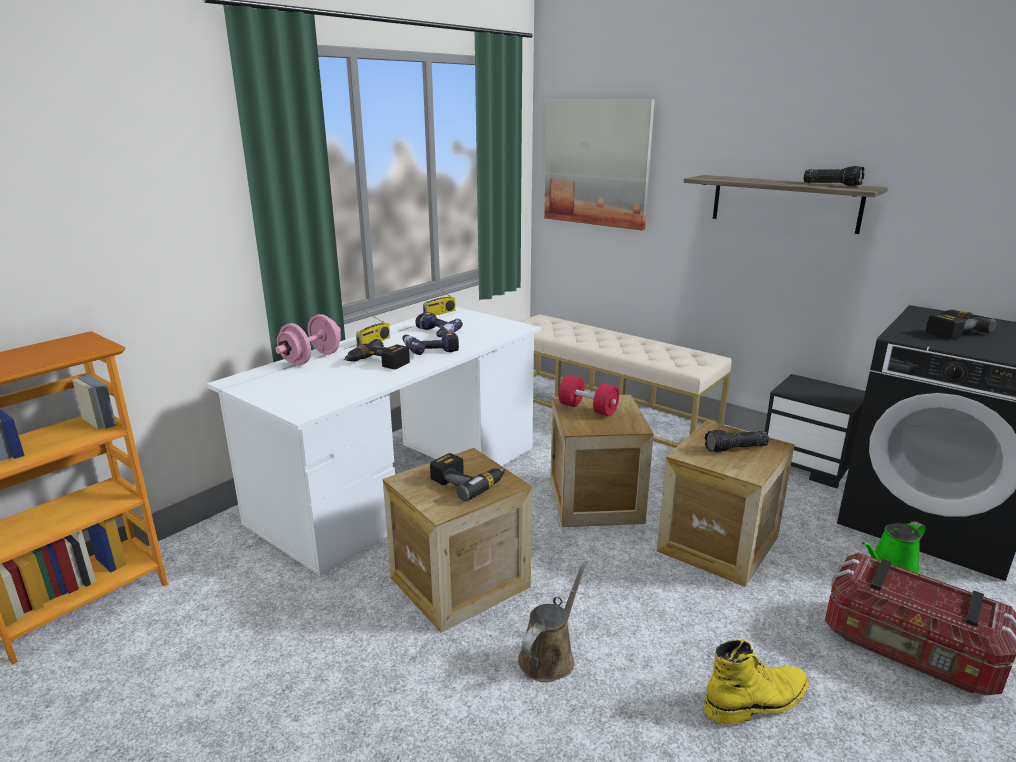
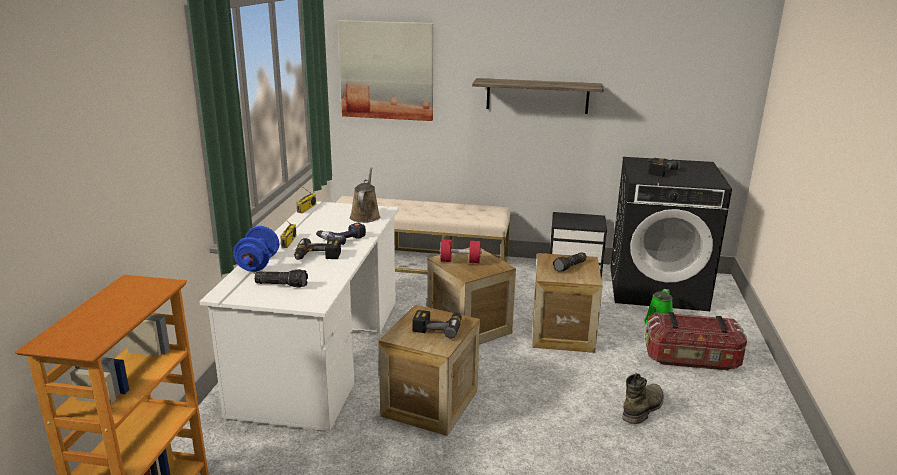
camera: 30 degrees left, 0 degrees up
pink dumbbell [275,314,341,366] -> blue dumbbell [233,226,279,272]
power drill [416,312,463,337] -> none
brown watering can [518,561,588,682] -> brown watering can moved to [350,167,380,223]
yellow boot [704,639,809,724] -> green boot [622,373,664,424]
flashlight [804,166,865,186] -> flashlight moved to [254,269,308,288]

